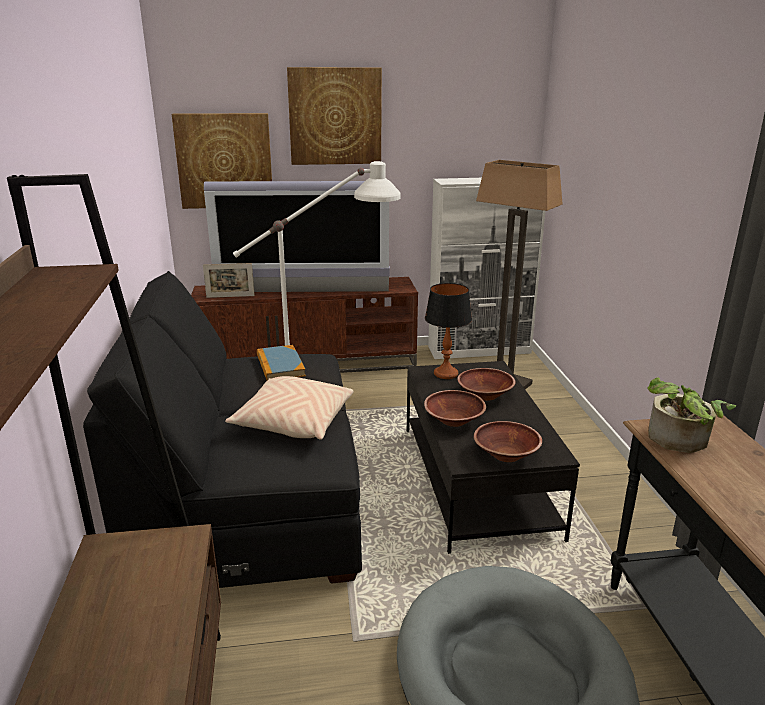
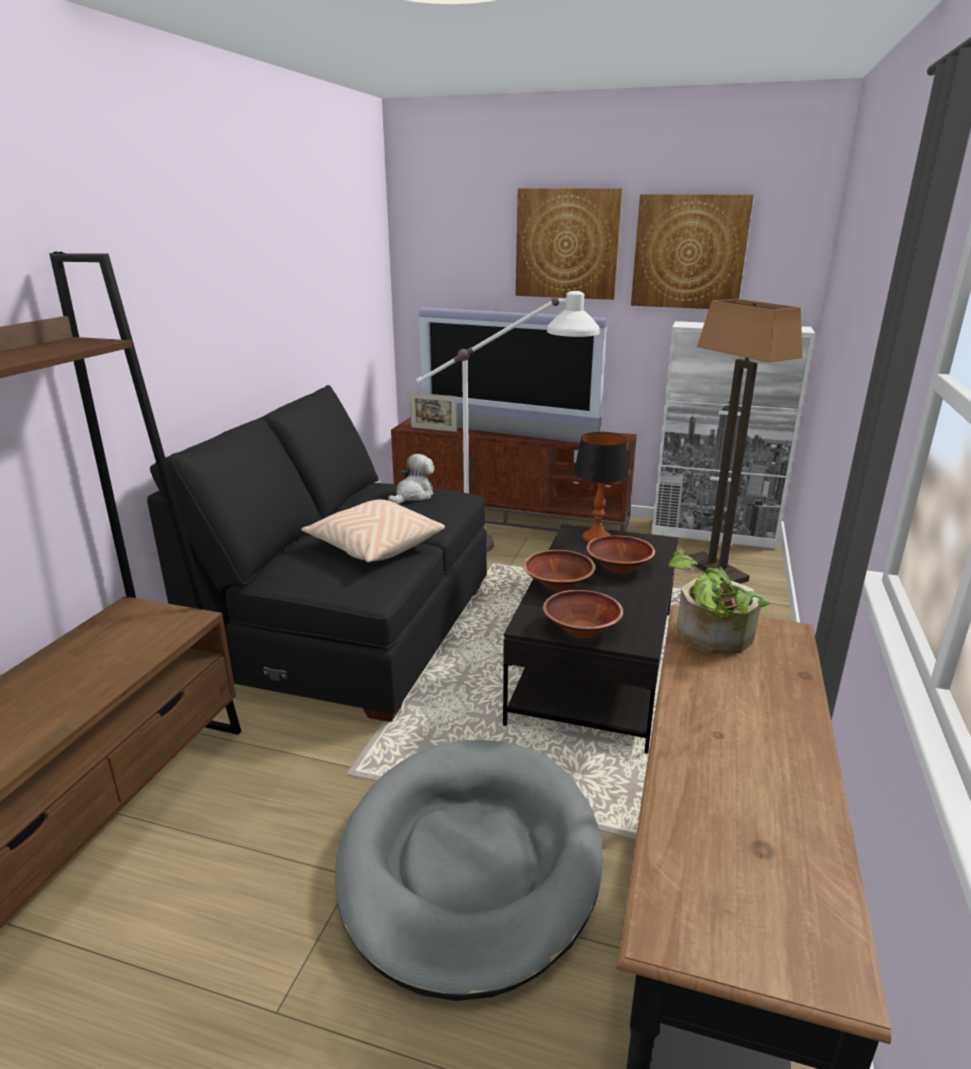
camera: 25 degrees right, 0 degrees up
picture [172,113,272,209] -> picture moved to [631,194,754,309]
book [257,345,306,380] -> plush toy [388,454,434,504]

